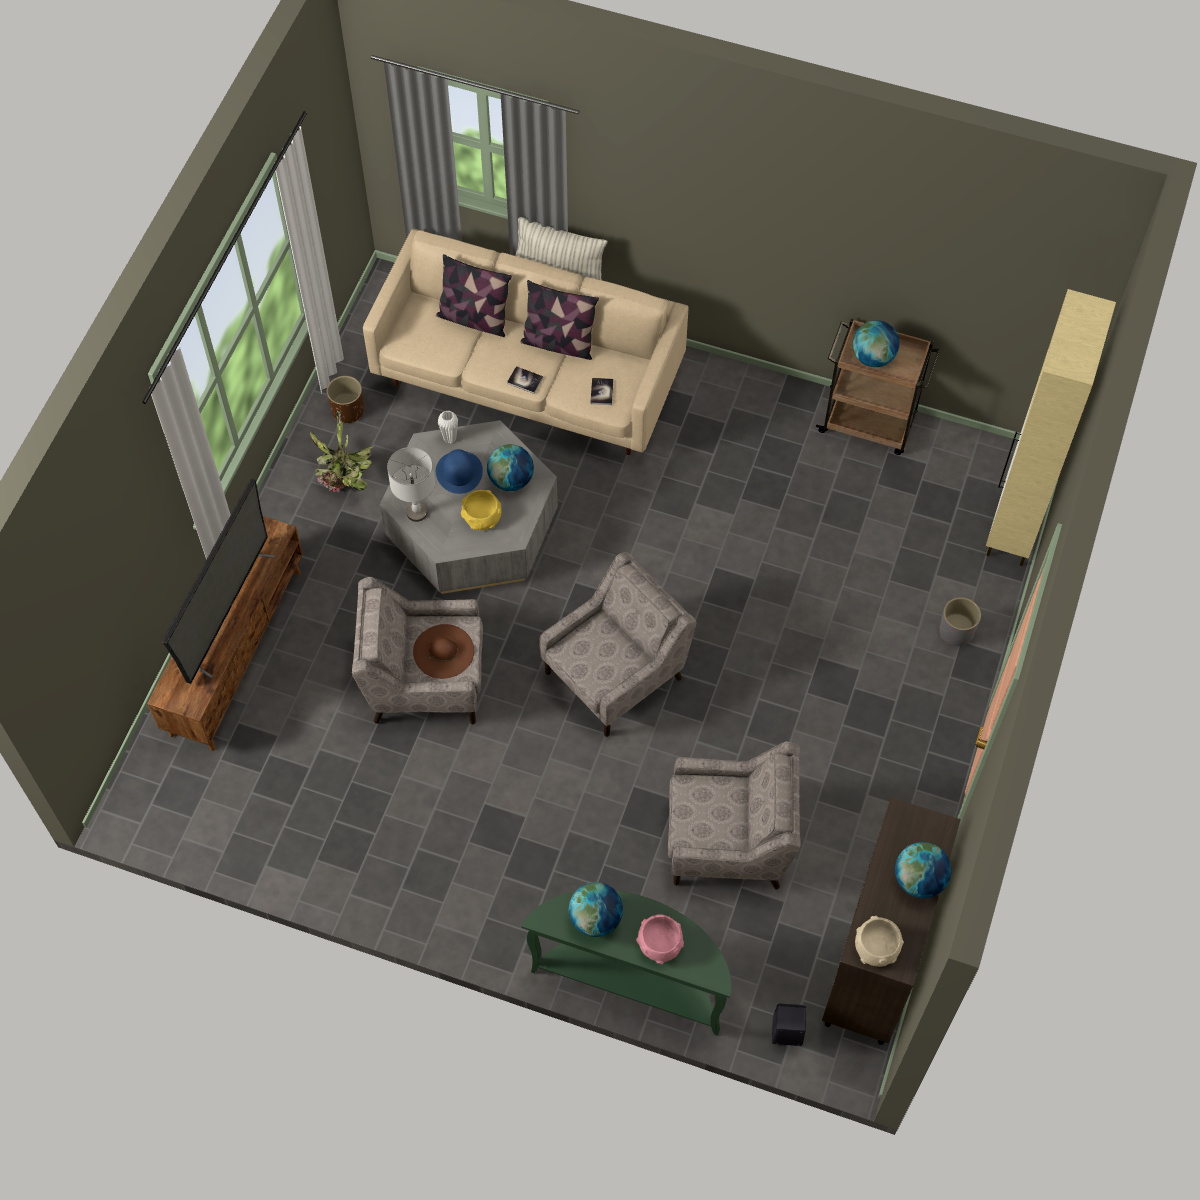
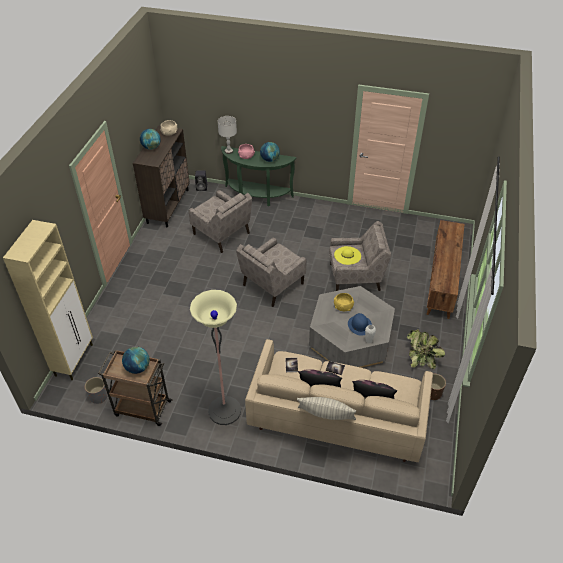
camera: 175 degrees right, 15 degrees down
television [162,479,276,684] -> none
grey table lamp [387,447,435,522] -> grey table lamp moved to [218,116,237,154]
brown hat [413,624,474,679] -> yellow hat [334,246,361,265]
globe [487,444,534,491] -> none
beige armchair [668,742,800,889] -> beige armchair turned 135 degrees counterclockwise [189,190,252,253]
grey planter [940,597,981,646] -> grey planter moved to [85,377,108,404]
none -> floor lamp [190,290,241,425]

